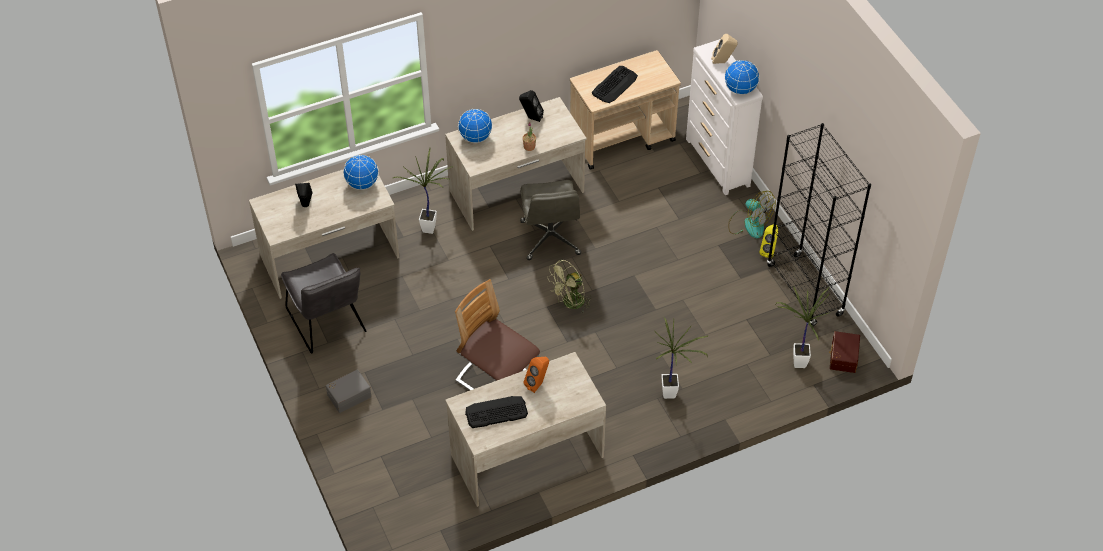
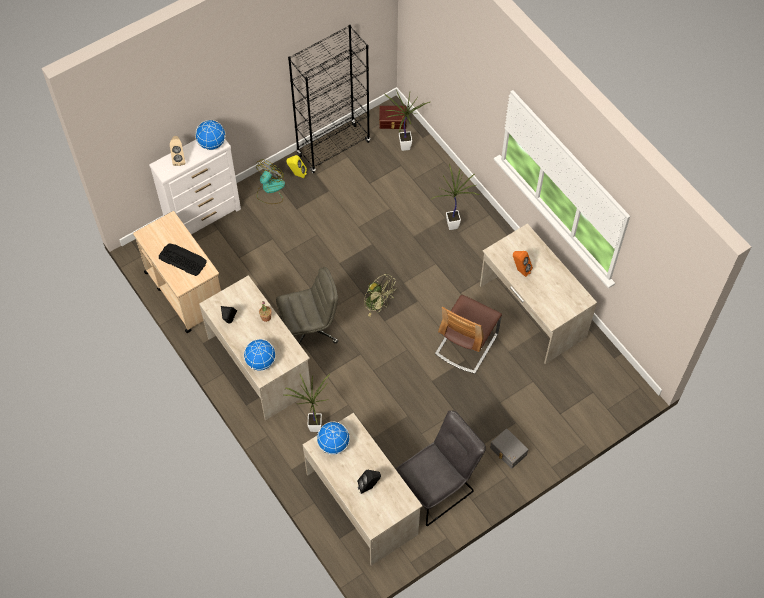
camera: 100 degrees left, 10 degrees up
keyboard [465,396,528,428] -> none

